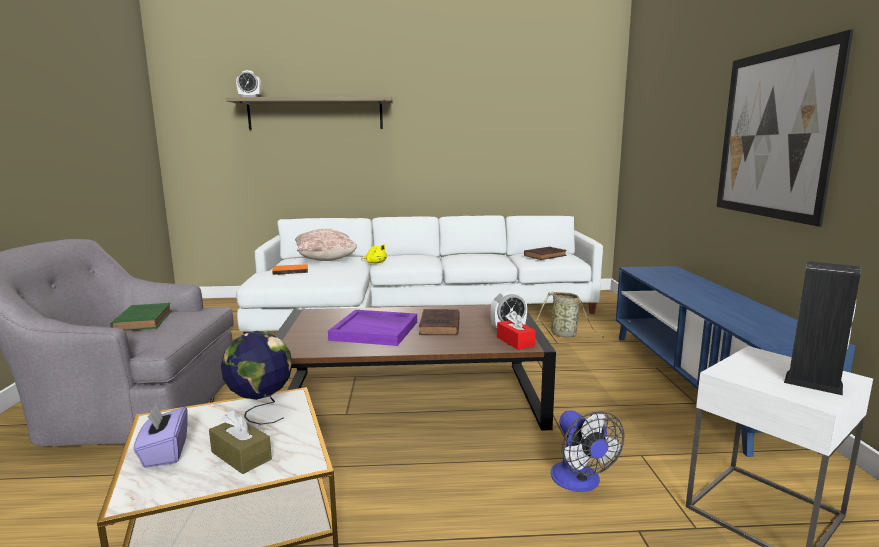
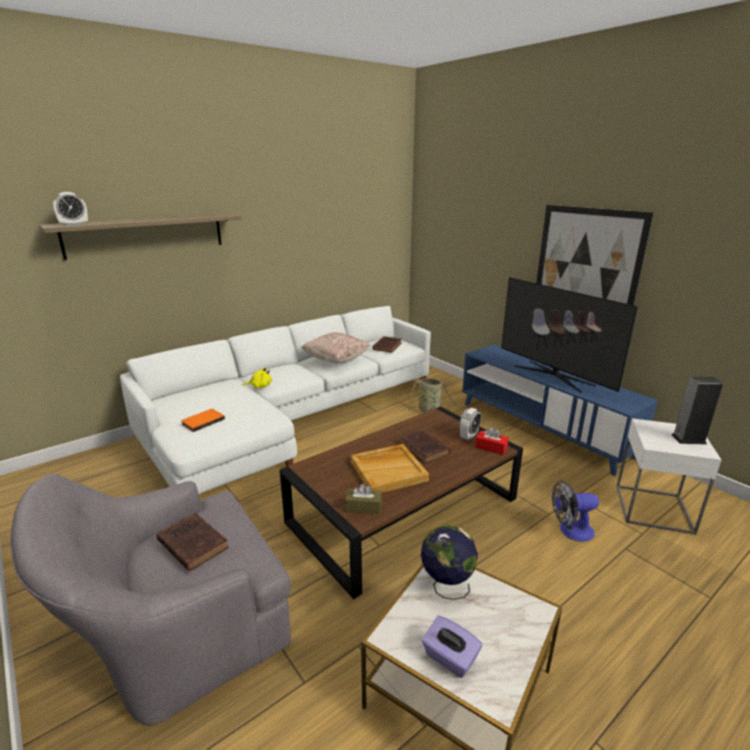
camera: 35 degrees left, 10 degrees up
green book [110,303,172,331] -> brown book [156,513,229,572]
brown tissue box [209,410,272,474] -> brown tissue box moved to [345,484,382,514]
beige pillow [295,229,358,261] -> beige pillow moved to [301,332,371,364]
purple tray [328,310,417,346] -> beige tray [351,444,429,493]
fan [551,410,624,492] -> fan turned 135 degrees clockwise [552,481,599,542]
none -> television [501,277,638,393]

